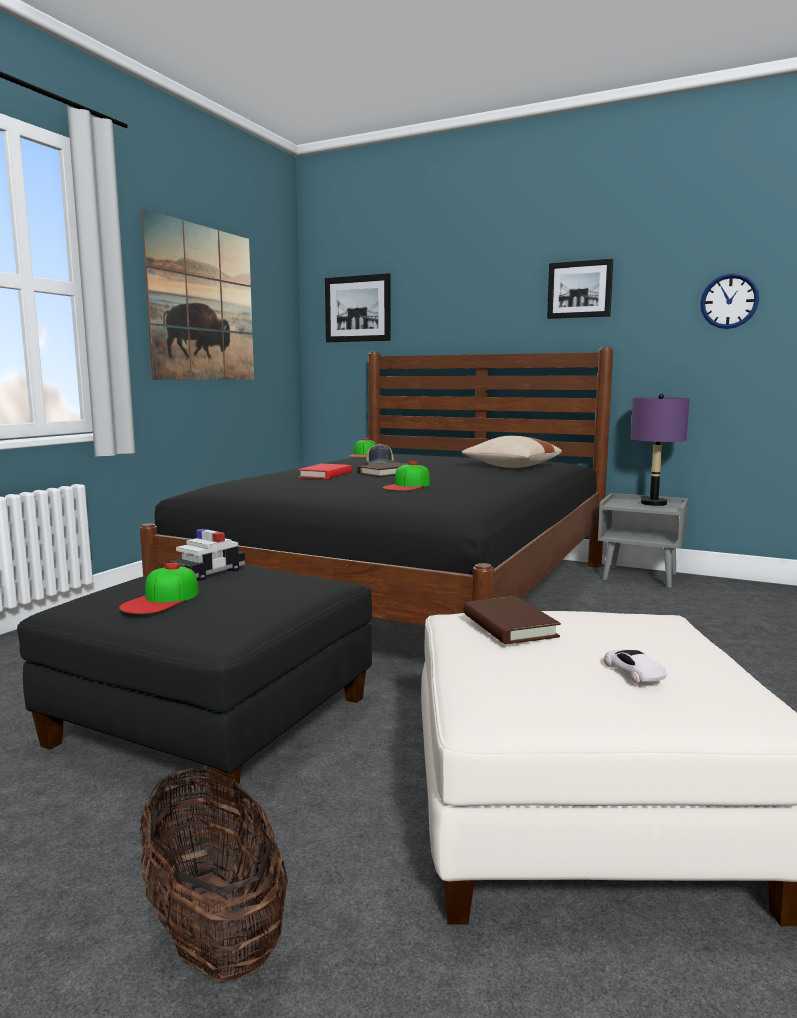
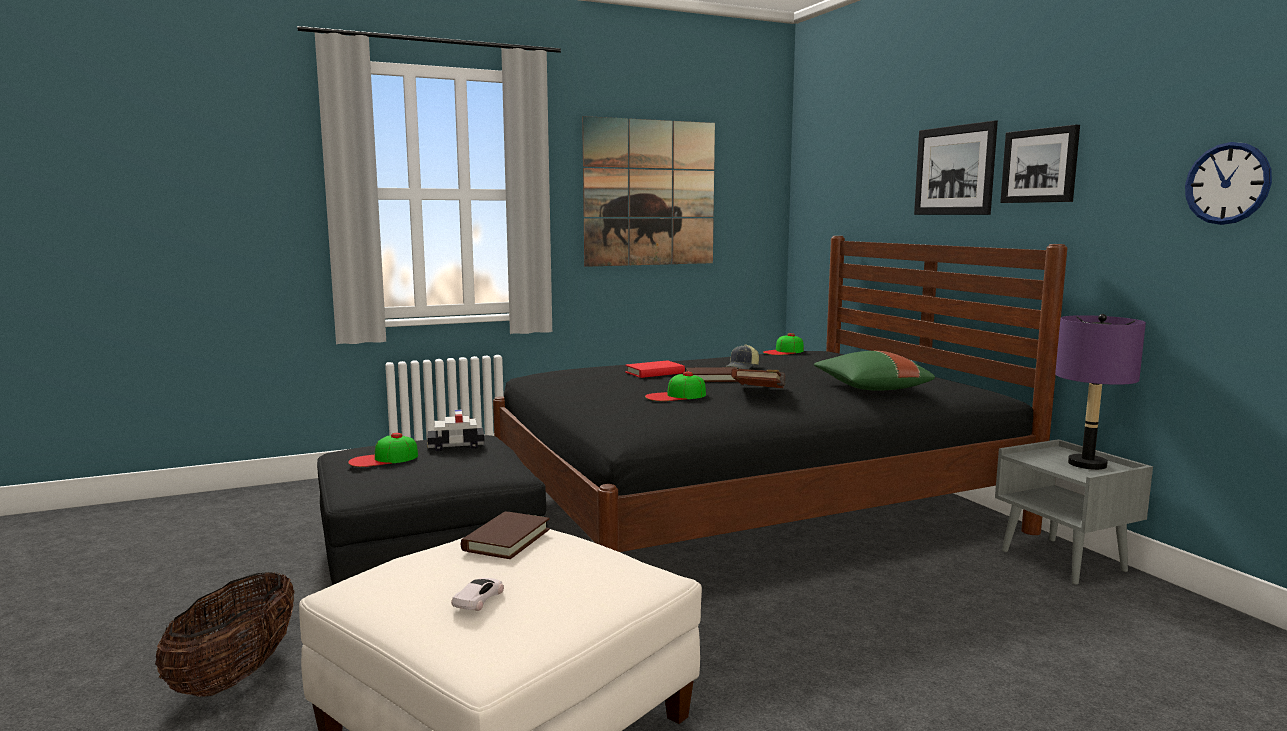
camera: 40 degrees right, 0 degrees up
picture [325,273,391,342] -> picture moved to [914,120,998,215]
beige pillow [461,436,562,468] -> green pillow [814,351,935,390]
none -> brown book [731,369,786,388]

